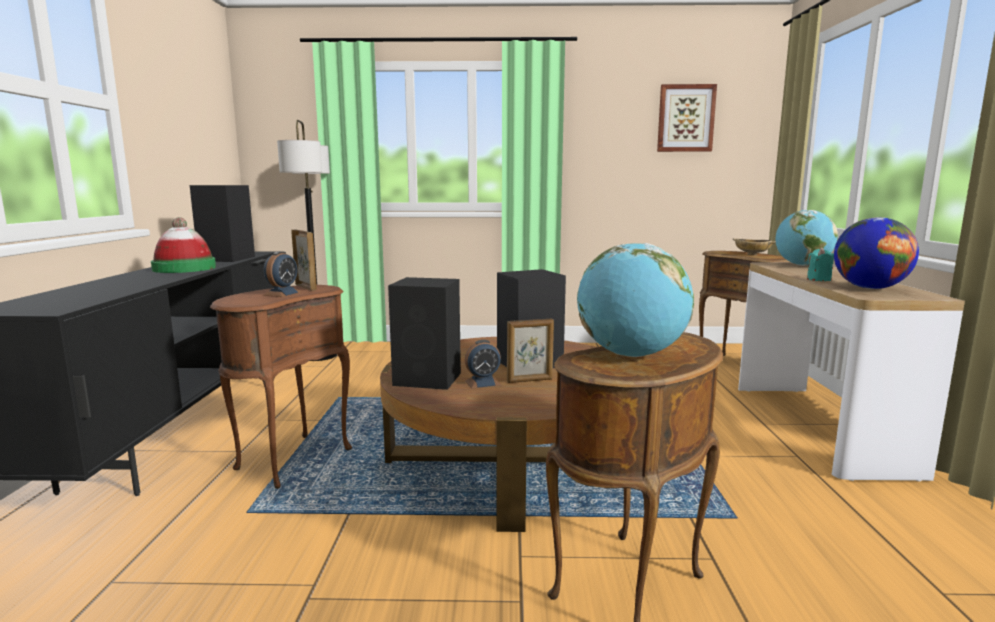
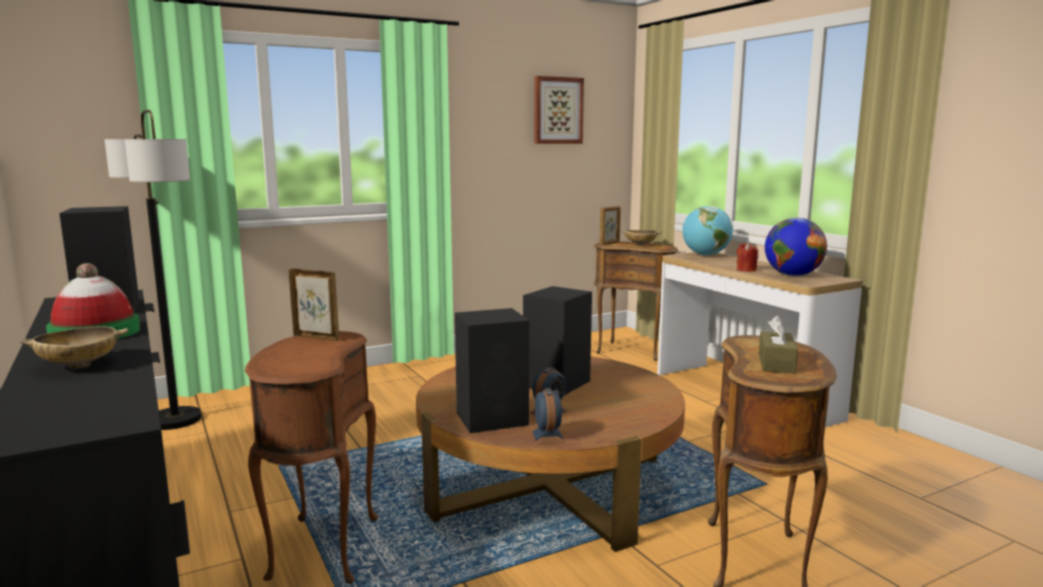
camera: 30 degrees left, 0 degrees up
alarm clock [263,251,302,297] -> alarm clock moved to [531,388,565,445]
picture frame [507,319,554,383] -> picture frame moved to [600,206,621,245]
globe [577,243,694,357] -> brown tissue box [759,316,798,373]
turquoise candle [807,248,834,281] -> red candle [737,243,758,272]
none -> beige bowl [20,326,128,368]

